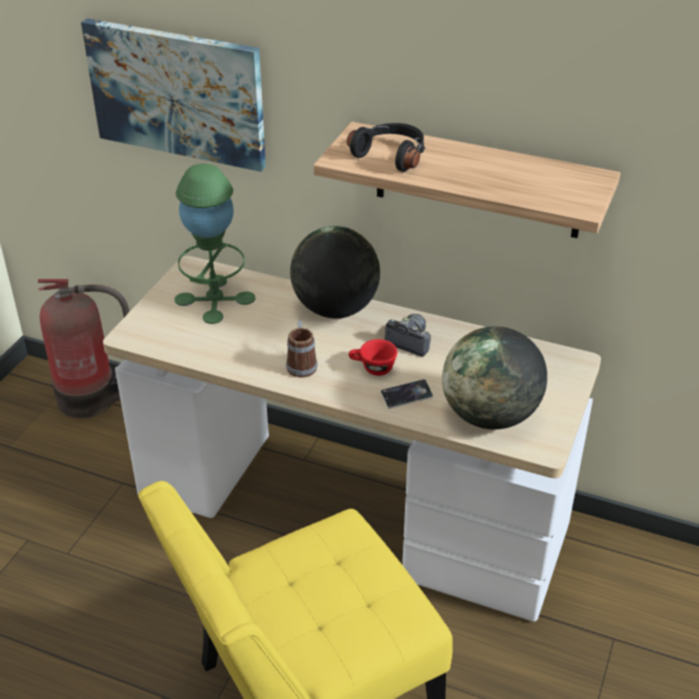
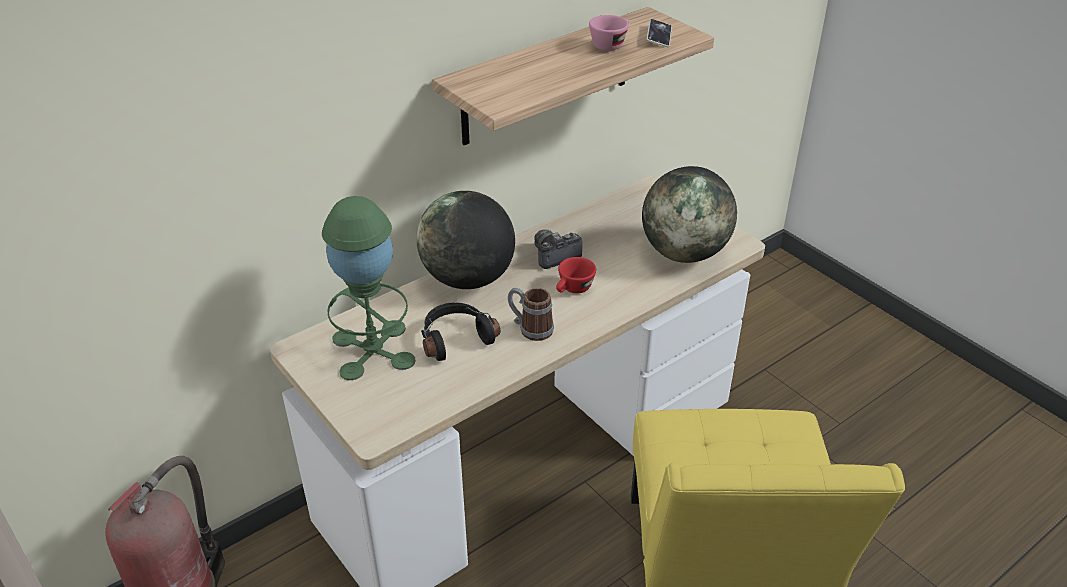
camera: 60 degrees left, 0 degrees up
picture [81,18,266,172] -> none
black headphones [347,123,425,172] -> black headphones moved to [421,302,501,361]
phone [380,379,433,409] -> phone moved to [647,19,672,47]
none -> pink cup [589,15,629,51]

